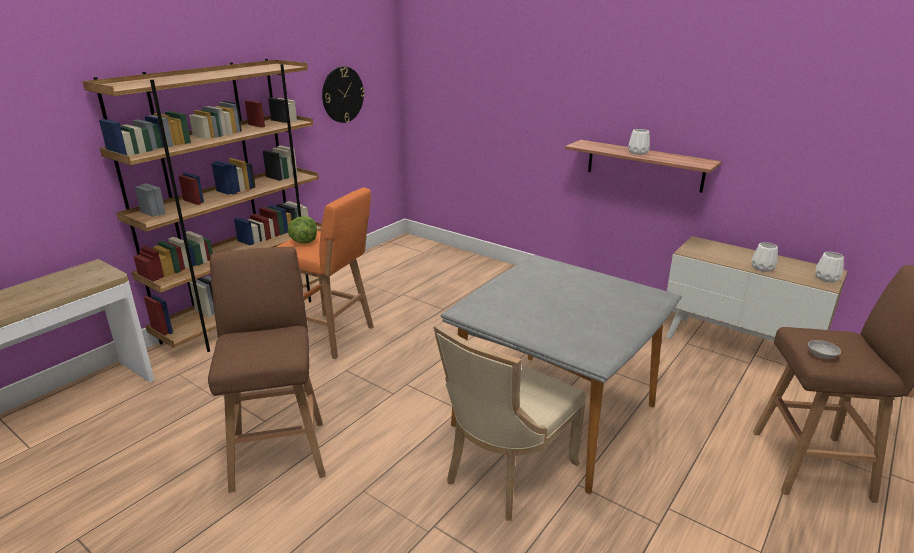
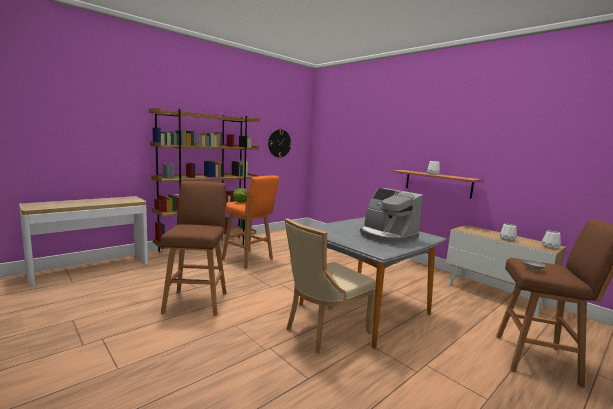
camera: 10 degrees right, 15 degrees down
none -> coffee machine [360,188,423,244]

